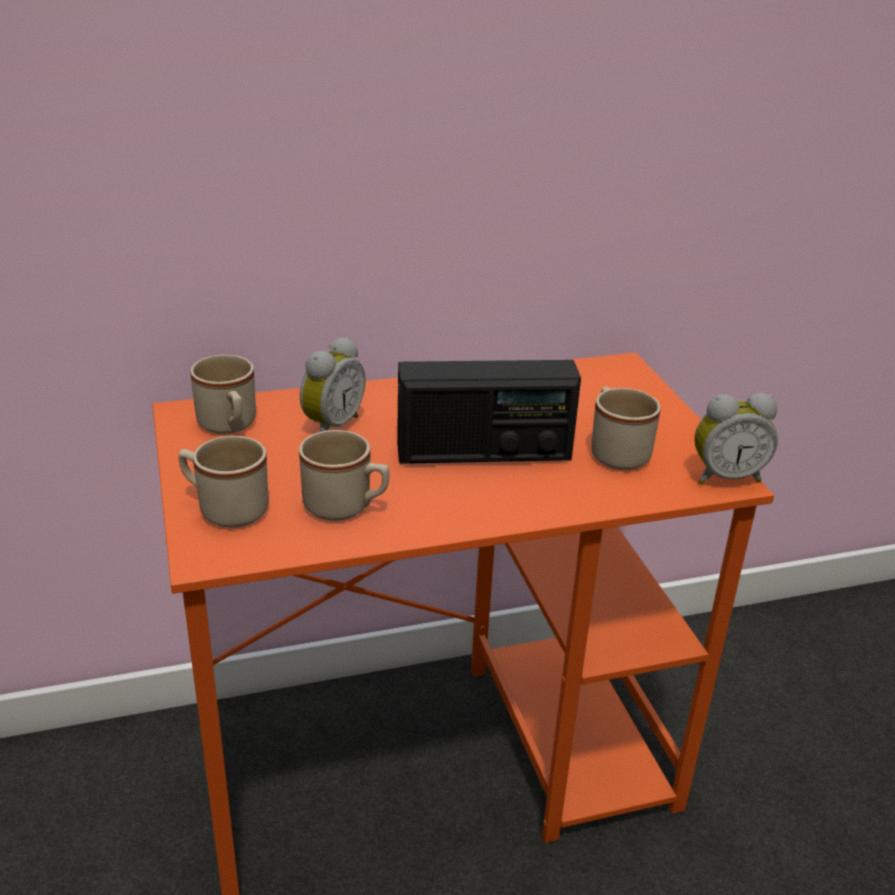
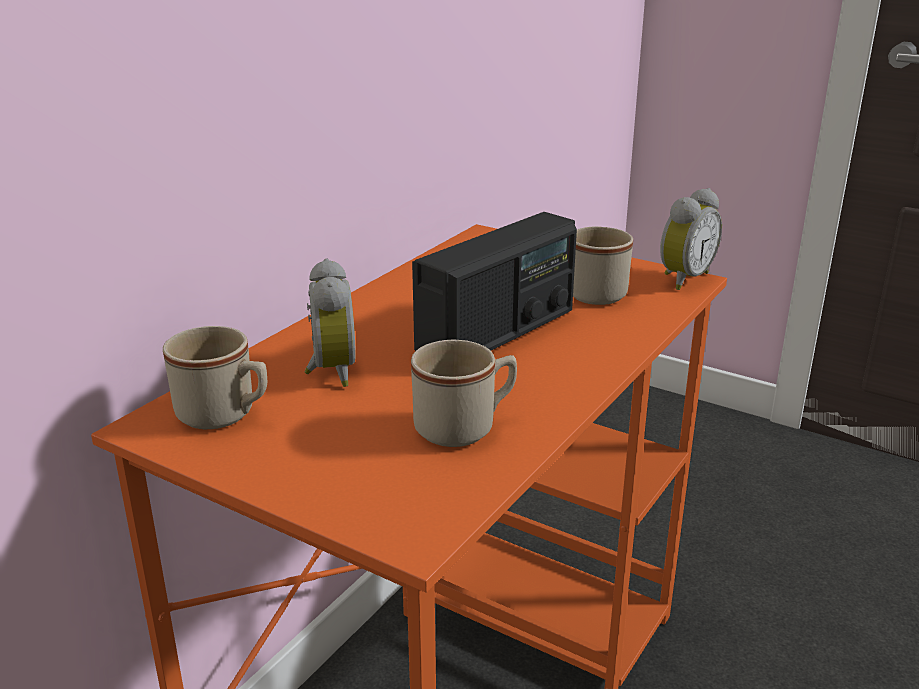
camera: 40 degrees left, 5 degrees down
beige mug [178,436,268,527] -> none

